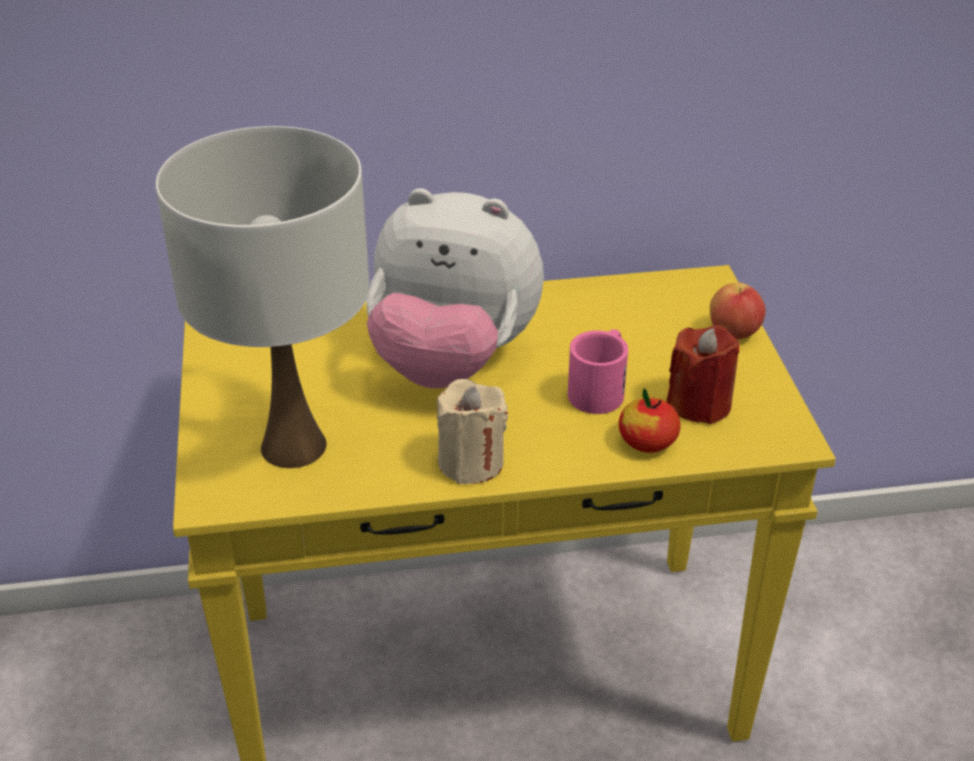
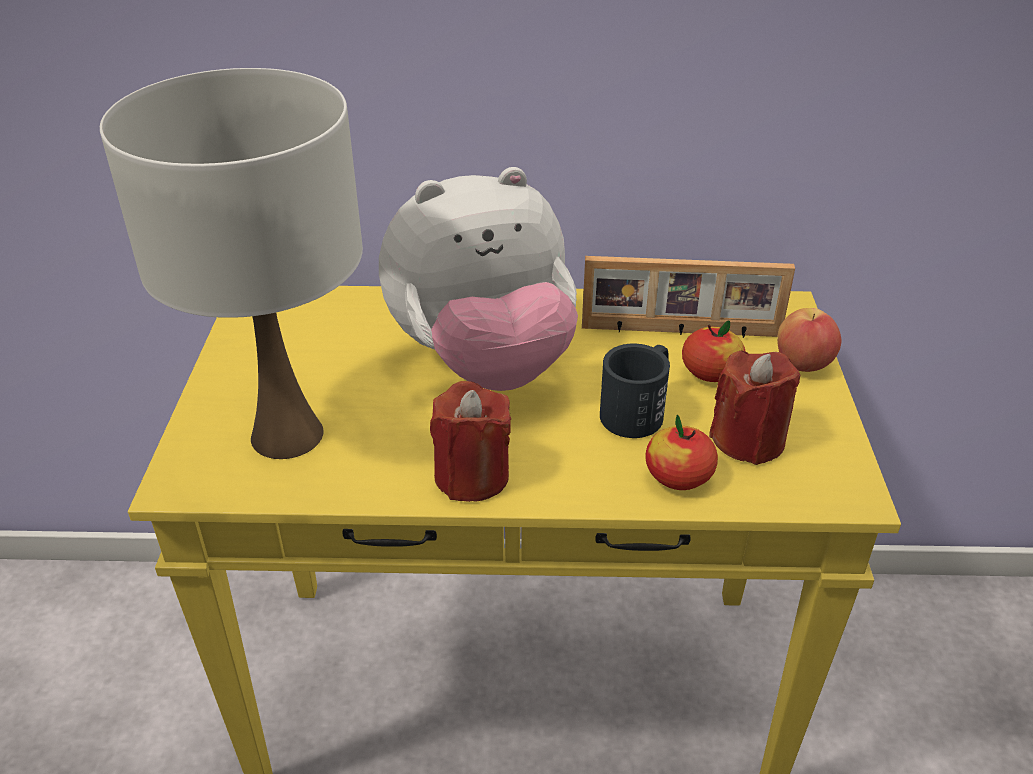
camera: 10 degrees right, 0 degrees up
plush toy [366,188,544,389] -> plush toy turned 45 degrees counterclockwise [379,167,578,391]
beige candle [437,379,508,484] -> red candle [430,381,511,502]
pink mug [568,329,628,414] -> black mug [600,344,670,438]
none -> picture frame [582,256,795,338]
none -> apple [682,320,745,382]

